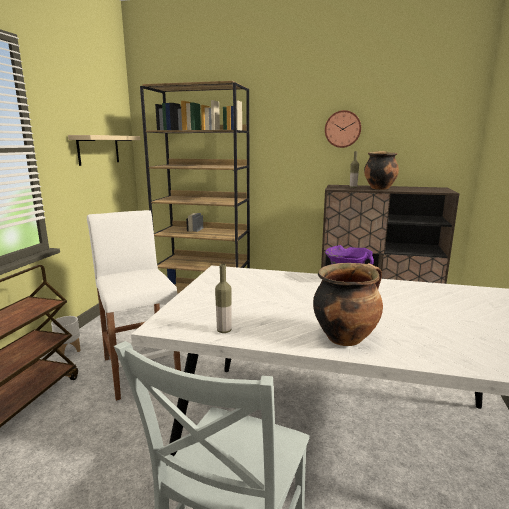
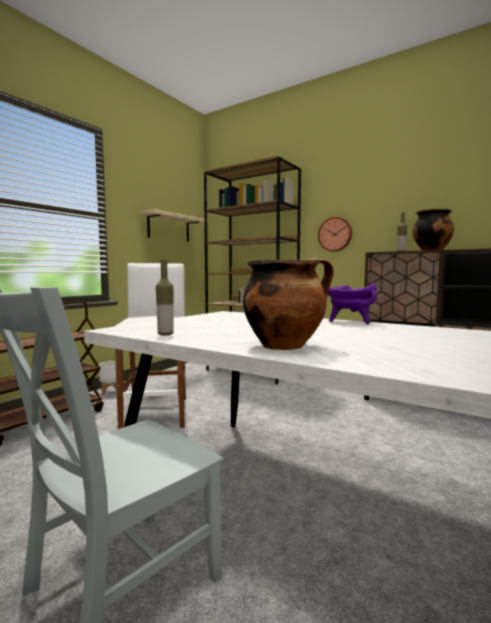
camera: 20 degrees right, 10 degrees down
wall clock [325,110,361,148] -> wall clock moved to [318,217,352,252]

